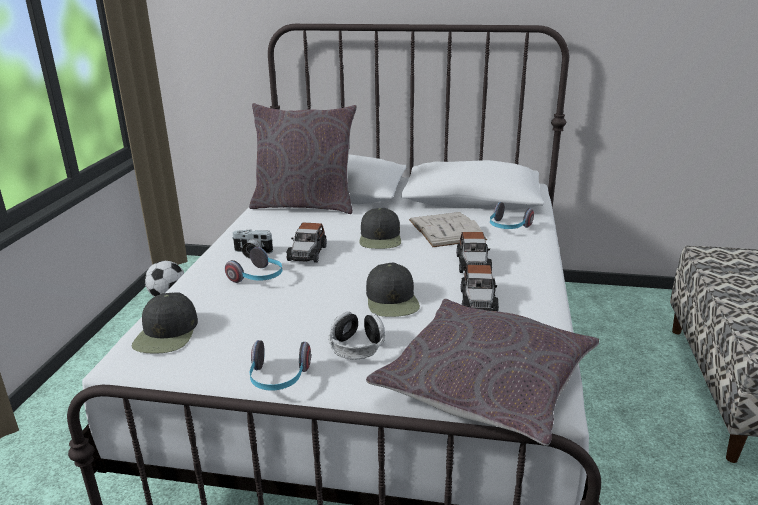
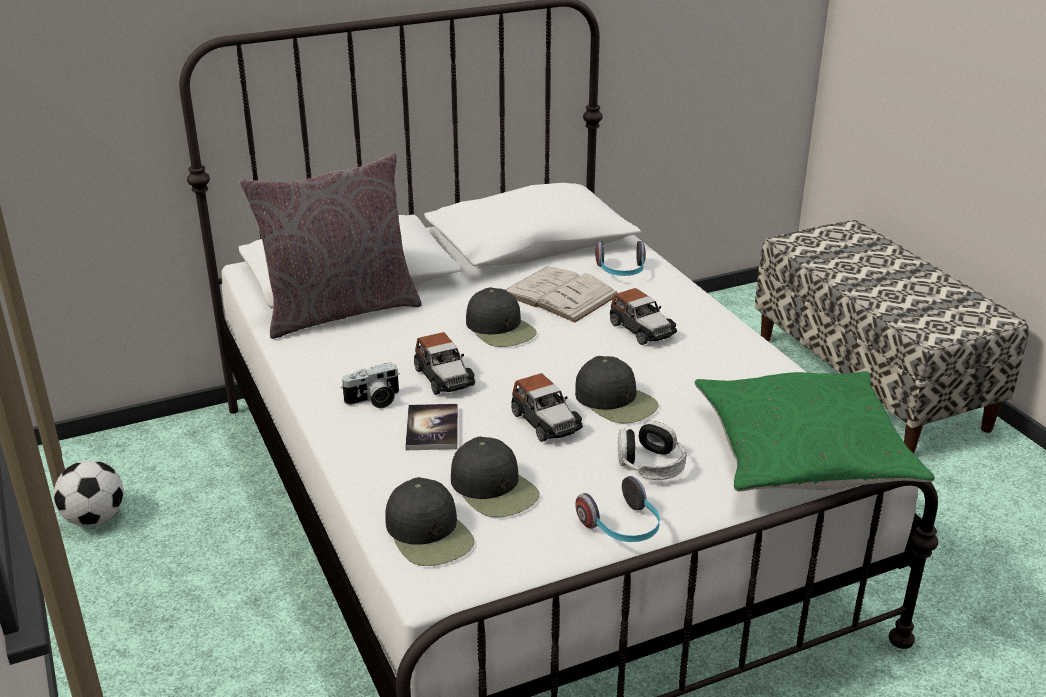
camera: 35 degrees left, 5 degrees up
headphones [225,247,282,283] -> book [406,404,458,450]
grey pillow [366,299,599,446] -> green pillow [695,371,935,491]
toy car [460,265,499,311] -> toy car moved to [511,373,583,442]
none -> black cap [451,436,540,518]

